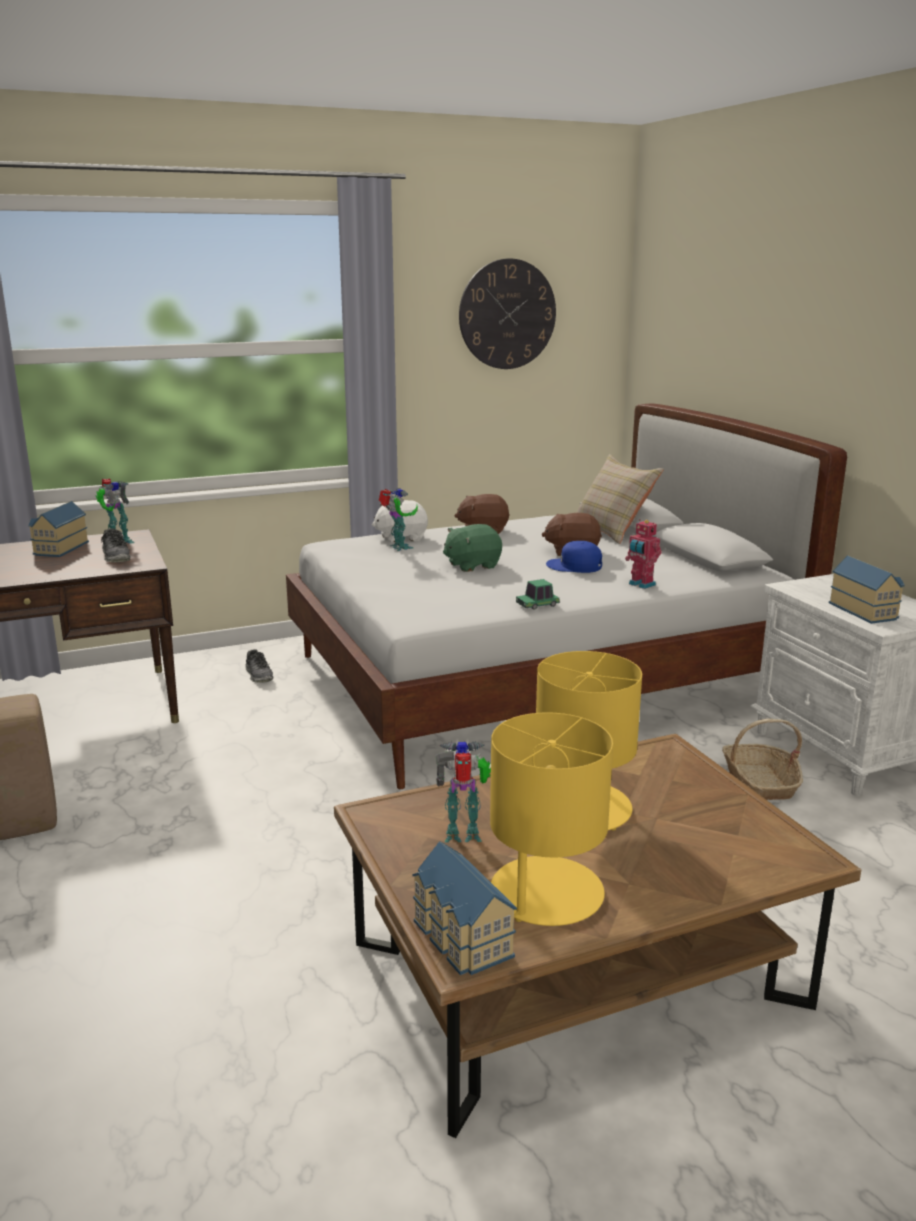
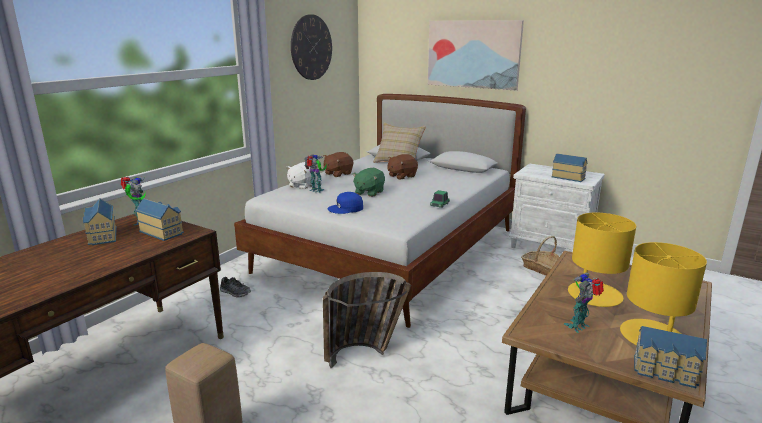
camera: 35 degrees left, 0 degrees up
shoe [101,529,131,563] -> toy house [135,198,184,241]
blue cap [546,541,602,573] -> blue cap moved to [327,192,363,214]
toy robot [625,519,662,589] -> none
none -> basket [323,272,411,369]
none -> picture [428,20,524,90]

